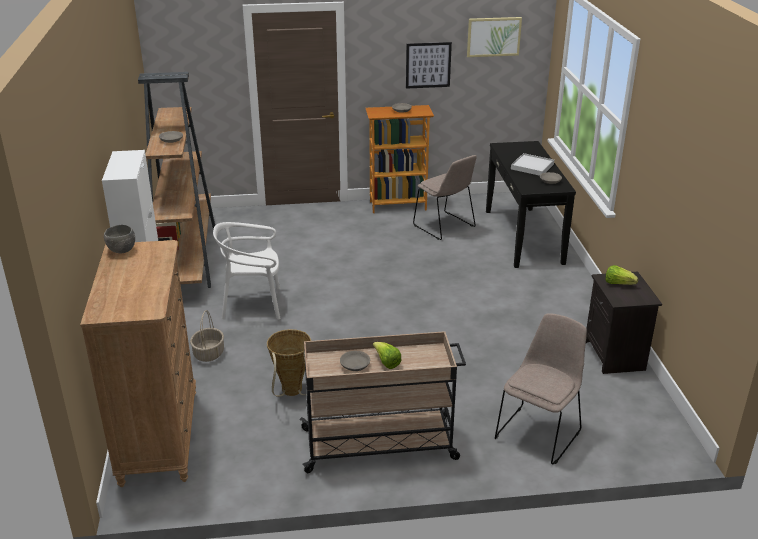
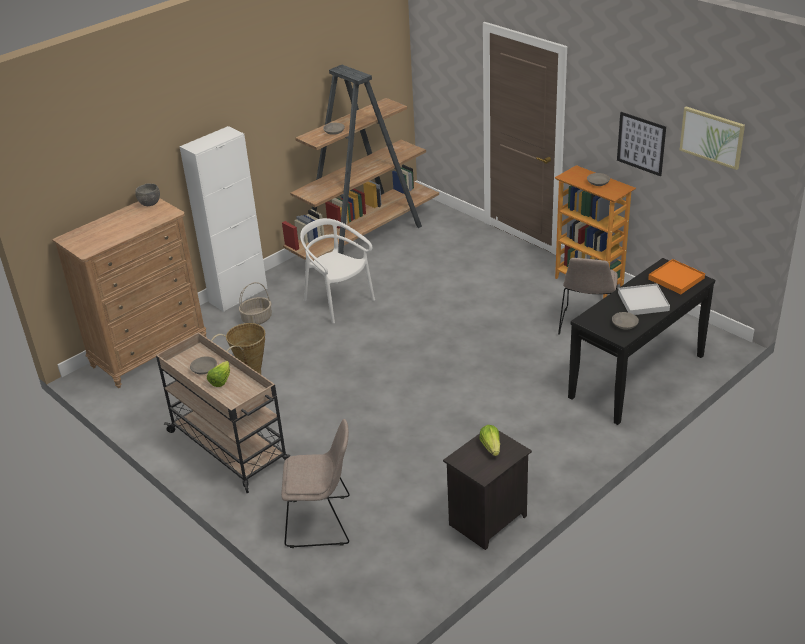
camera: 55 degrees right, 5 degrees up
none -> orange tray [648,259,705,294]

